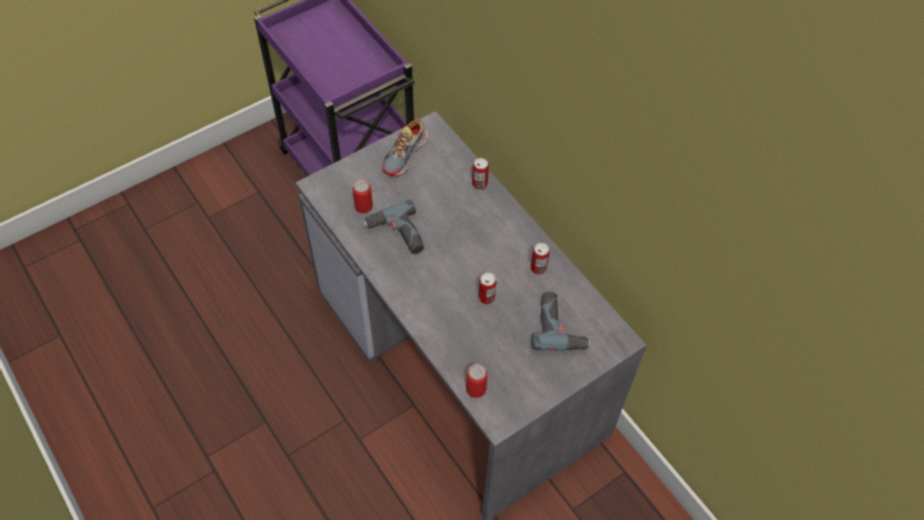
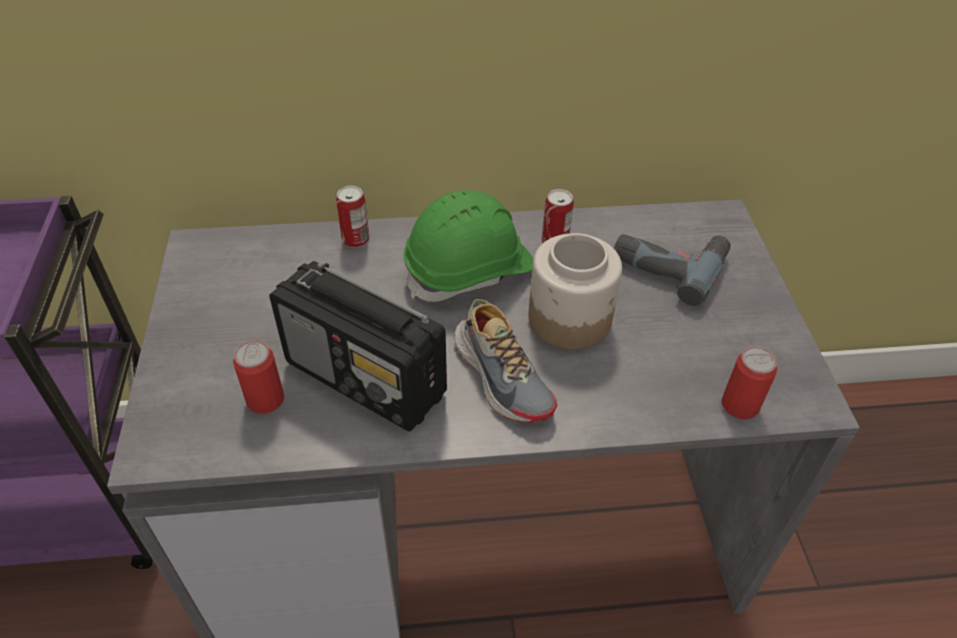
camera: 60 degrees left, 10 degrees down
power drill [363,200,424,254] -> radio [269,261,447,431]
shoe [382,119,428,177] -> shoe moved to [455,299,557,423]
can [478,272,496,304] -> jar [529,233,622,350]
none -> green hard hat [403,190,533,302]

